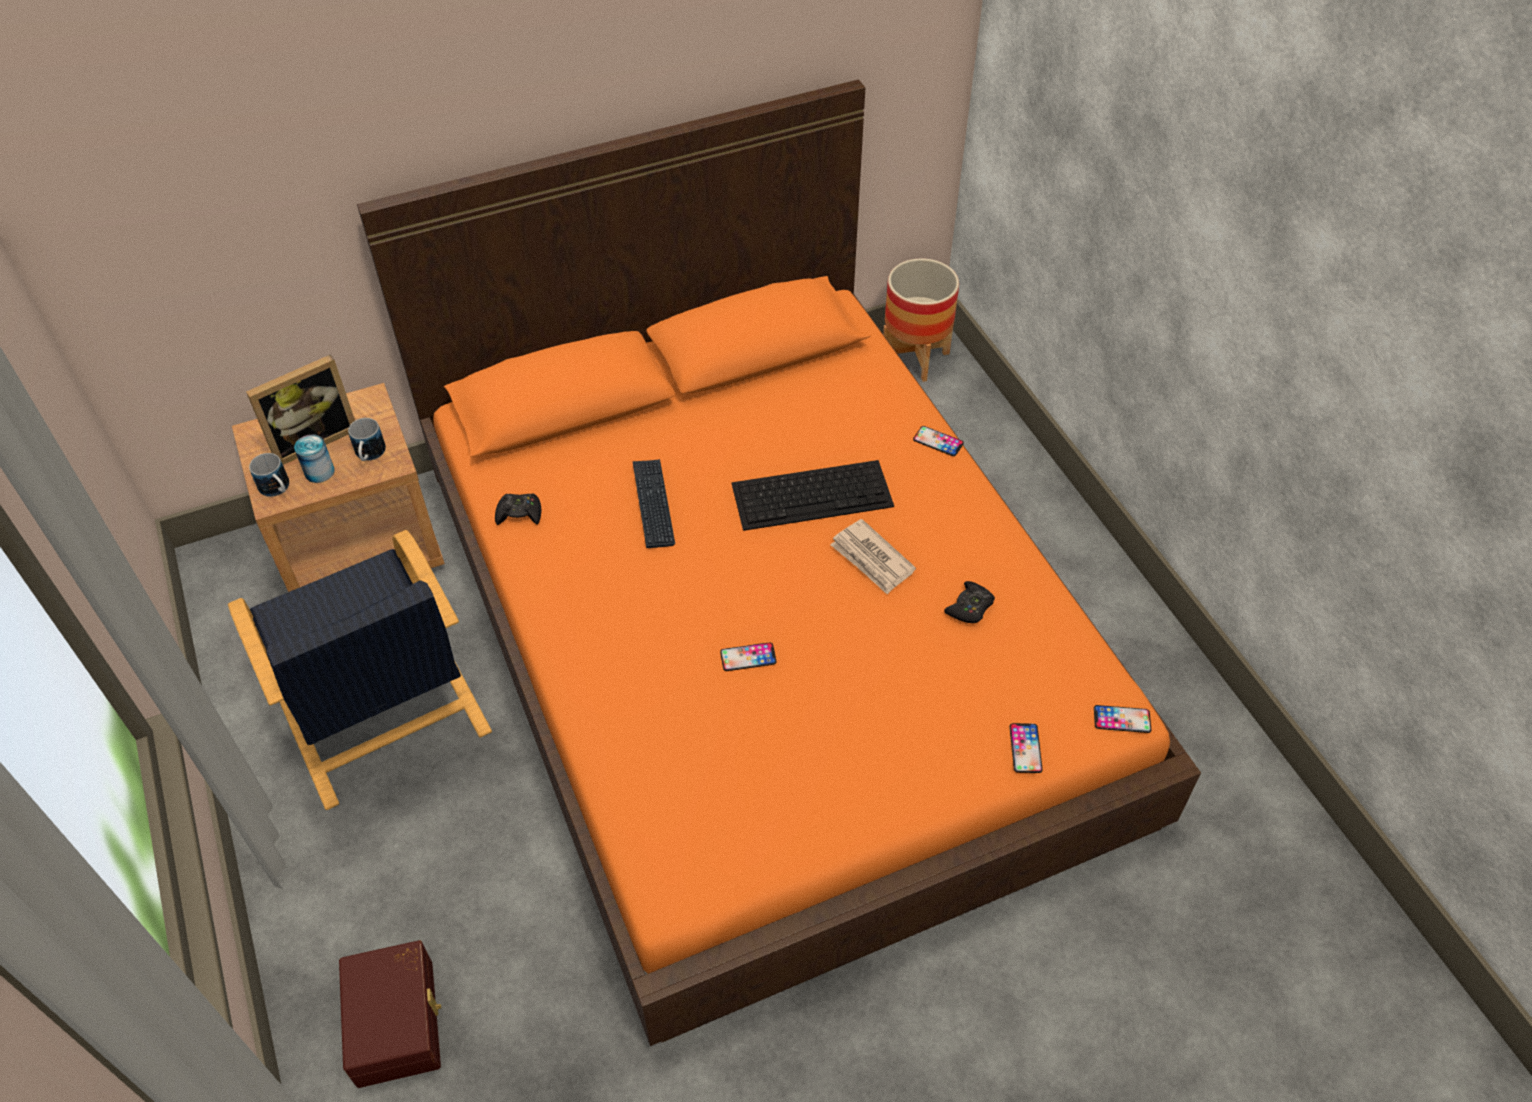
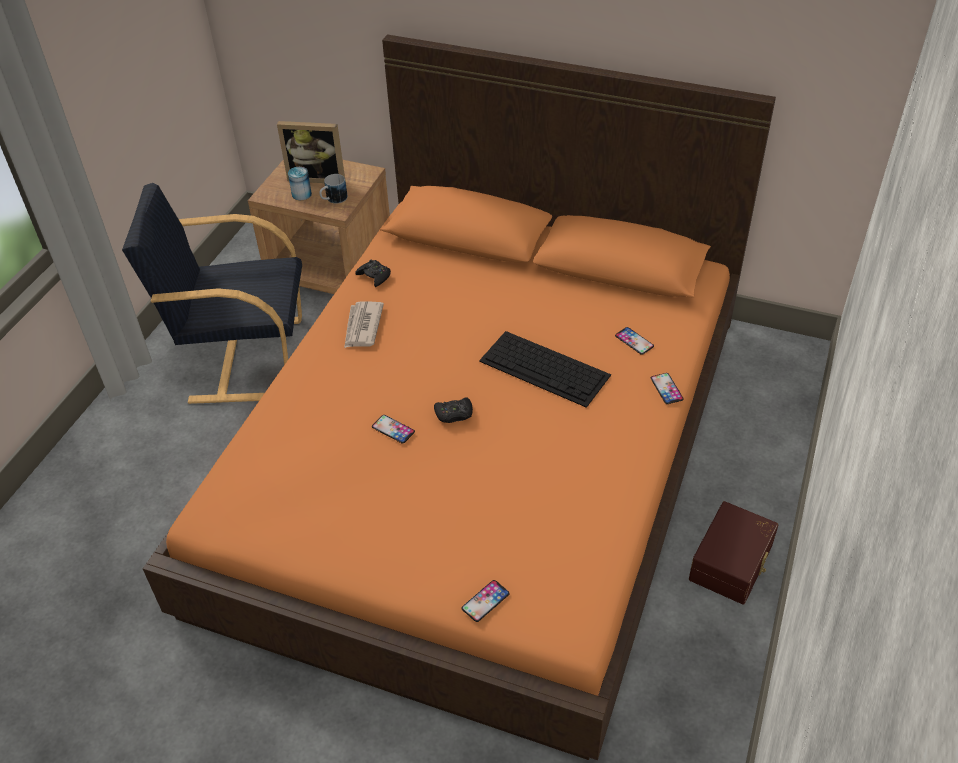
camera: 45 degrees right, 5 degrees down
black armchair [228,530,492,810] -> black armchair turned 75 degrees clockwise [122,183,302,404]
mug [249,453,289,497] -> none
brown storage box [339,940,441,1088] -> brown storage box moved to [689,501,778,605]
keyboard [632,459,675,548] -> none
newspaper [830,519,916,594] -> newspaper moved to [344,301,384,348]
planter [883,259,959,382] -> none
black game controller [944,581,995,623] -> black game controller moved to [434,398,473,423]
phone [1094,705,1151,733] -> phone moved to [615,327,654,355]

